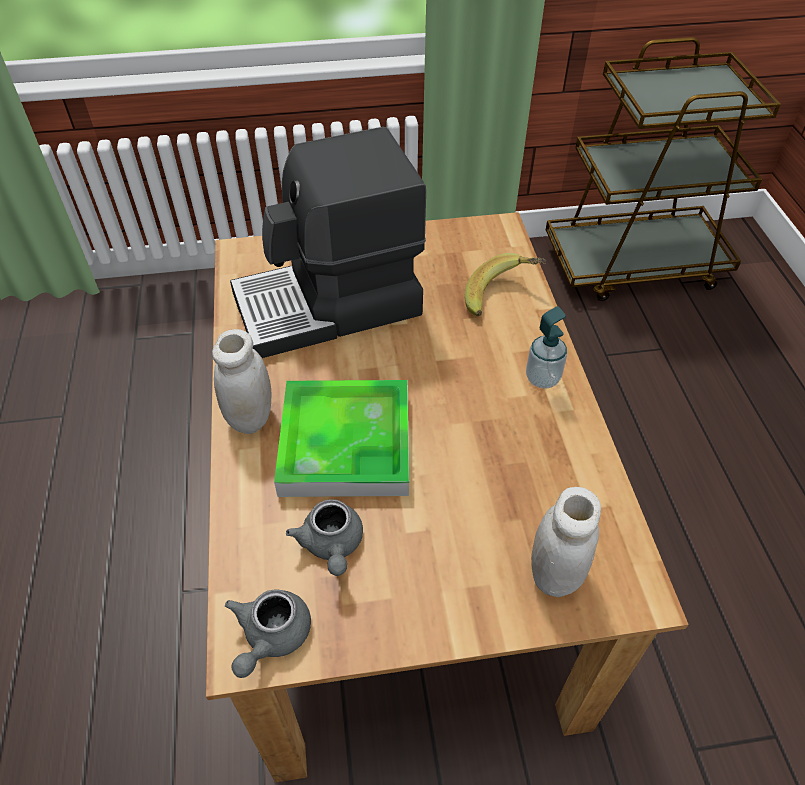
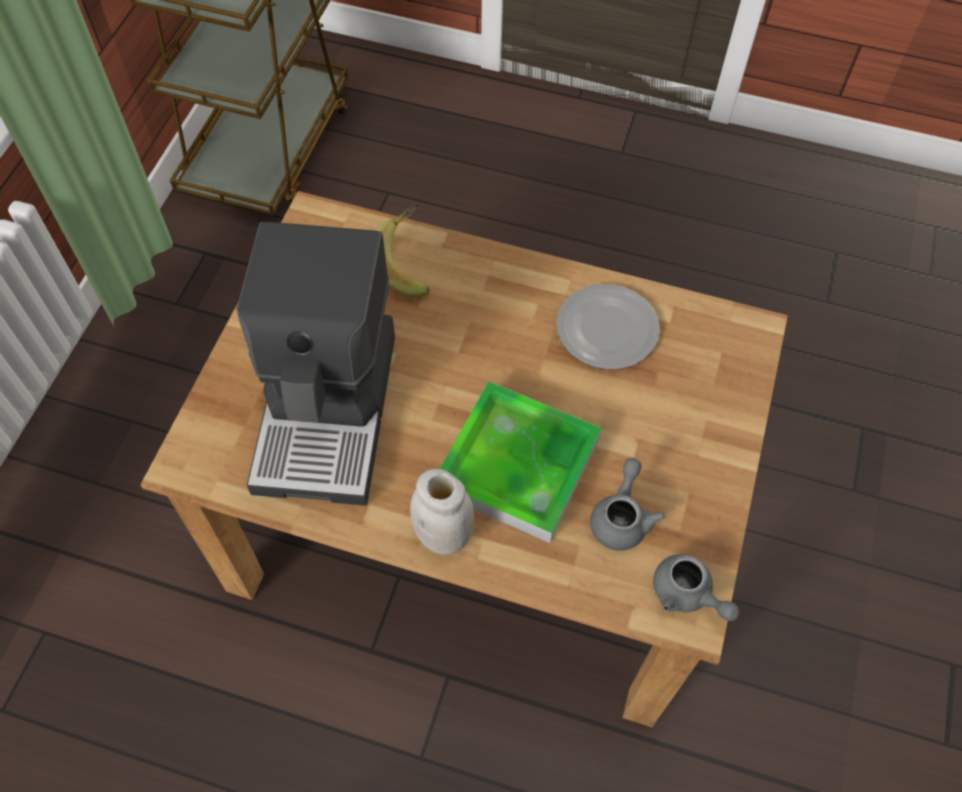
camera: 65 degrees left, 10 degrees up
grey teapot [286,499,363,576] -> grey teapot turned 90 degrees counterclockwise [590,458,666,551]
soap dispenser [526,306,567,389] -> none
white jar [531,487,601,597] -> none
none -> plate [556,284,660,370]

